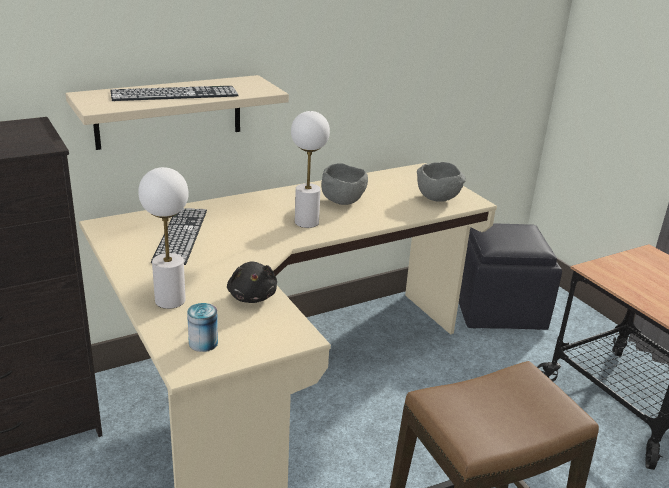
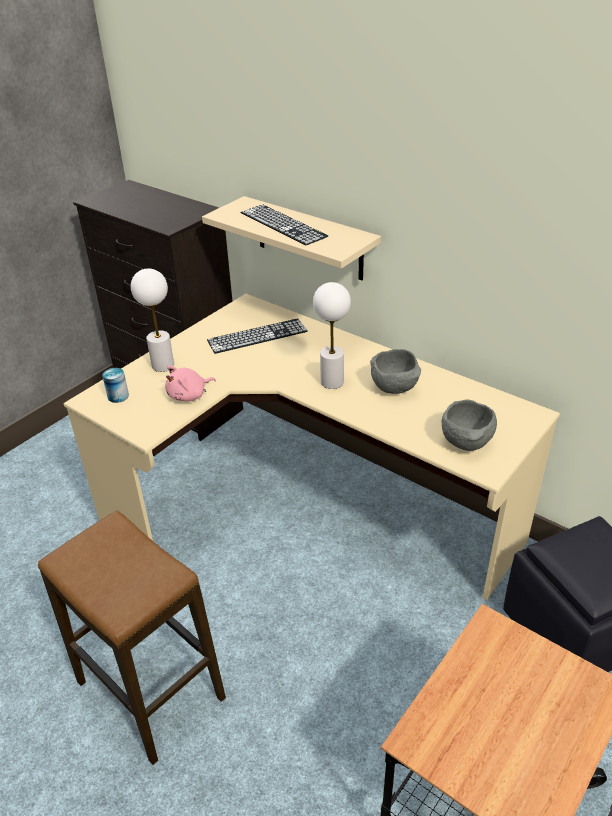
camera: 70 degrees right, 10 degrees up
black plush toy [227,262,277,303] -> pink plush toy [165,366,216,401]

